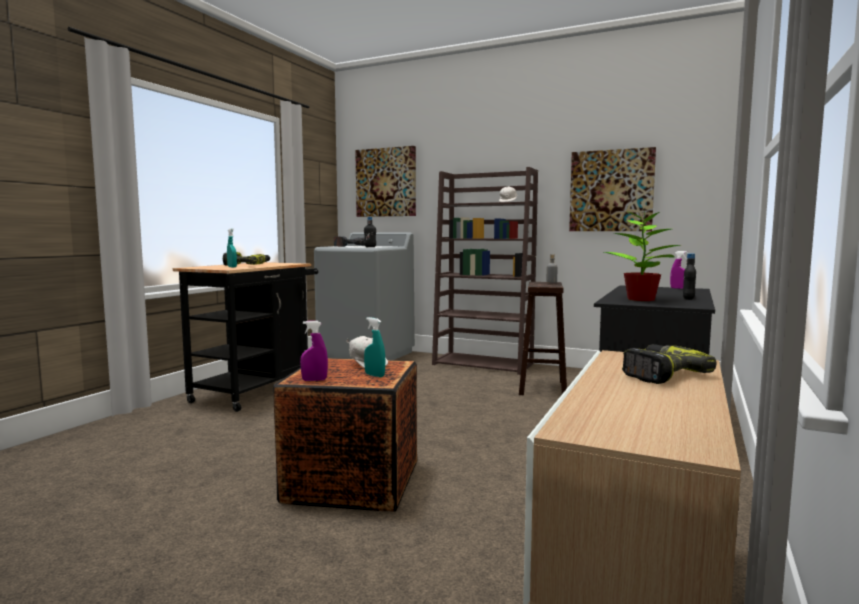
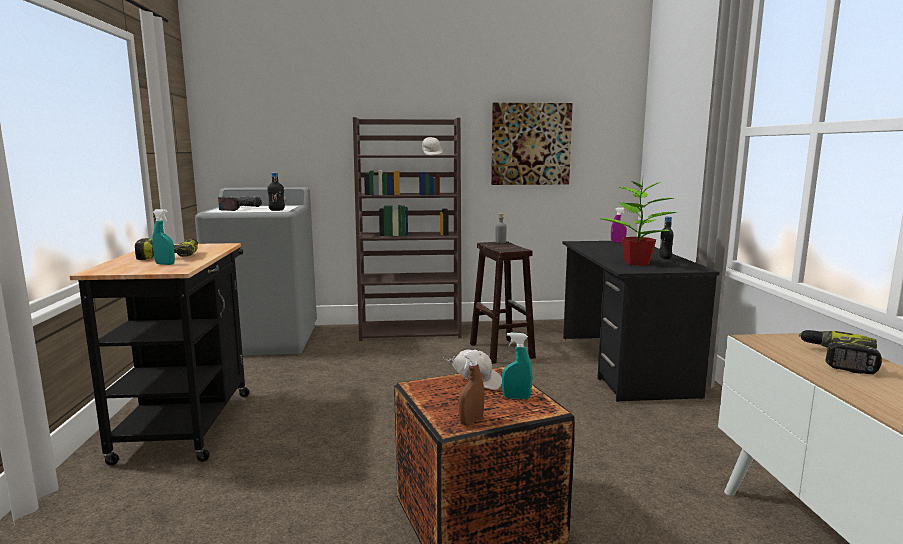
camera: 30 degrees left, 5 degrees up
purple spray bottle [300,321,328,381] -> brown spray bottle [459,350,484,425]
picture [355,146,416,217] -> none

